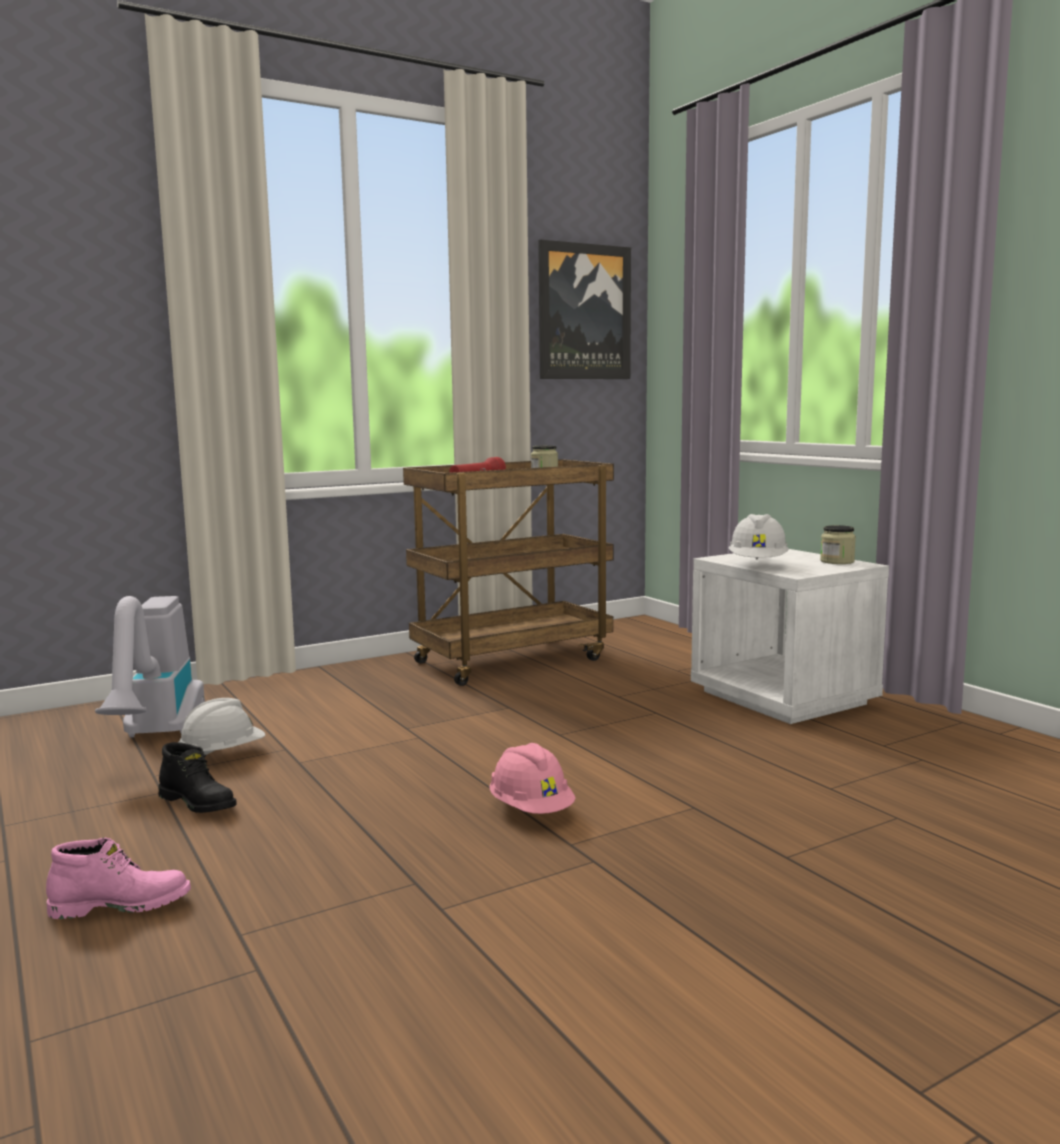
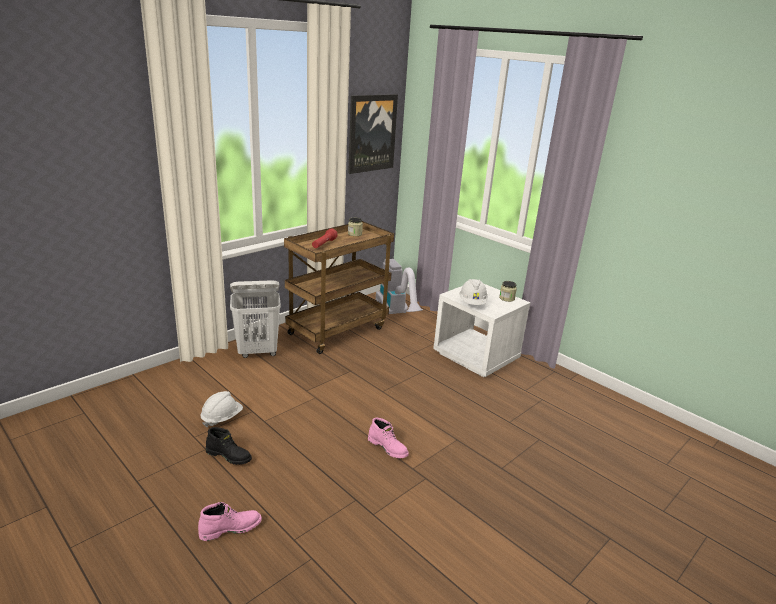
camera: 15 degrees left, 15 degrees up
vacuum cleaner [95,596,205,738] -> vacuum cleaner moved to [376,259,423,314]
pink hard hat [489,743,576,814] -> pink boot [368,418,409,458]
none -> white laundry basket [230,280,281,358]

